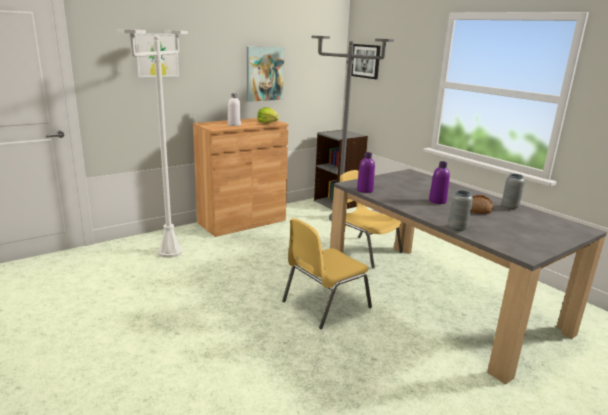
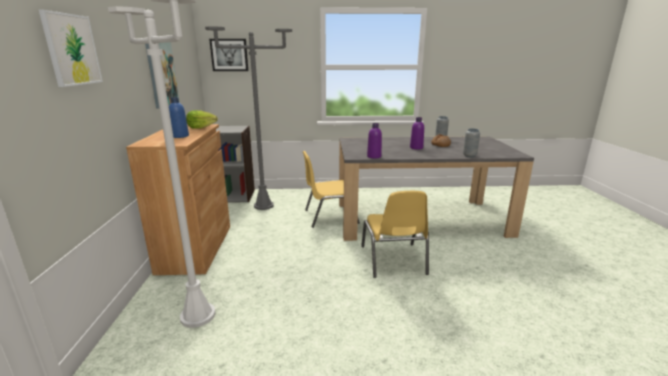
camera: 55 degrees left, 0 degrees up
white bottle [228,93,241,126] -> blue bottle [169,97,189,138]

